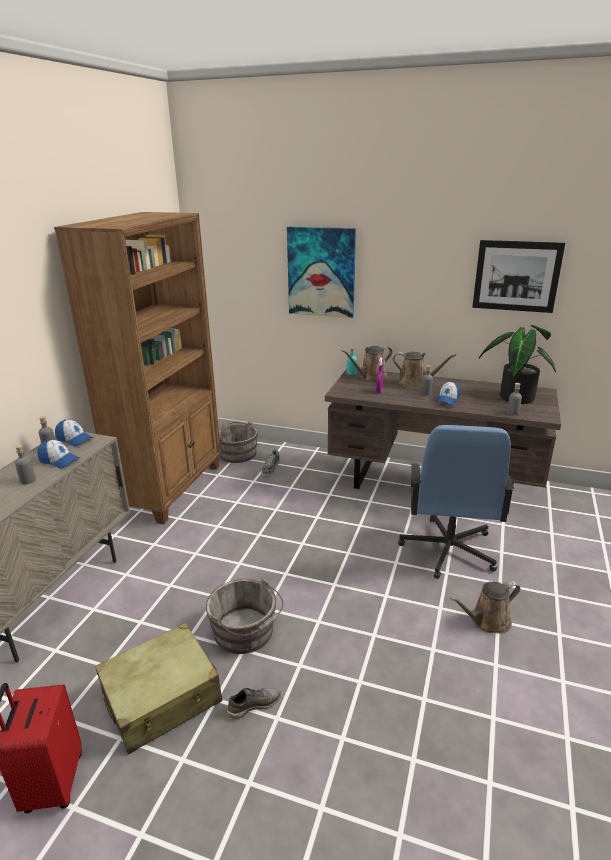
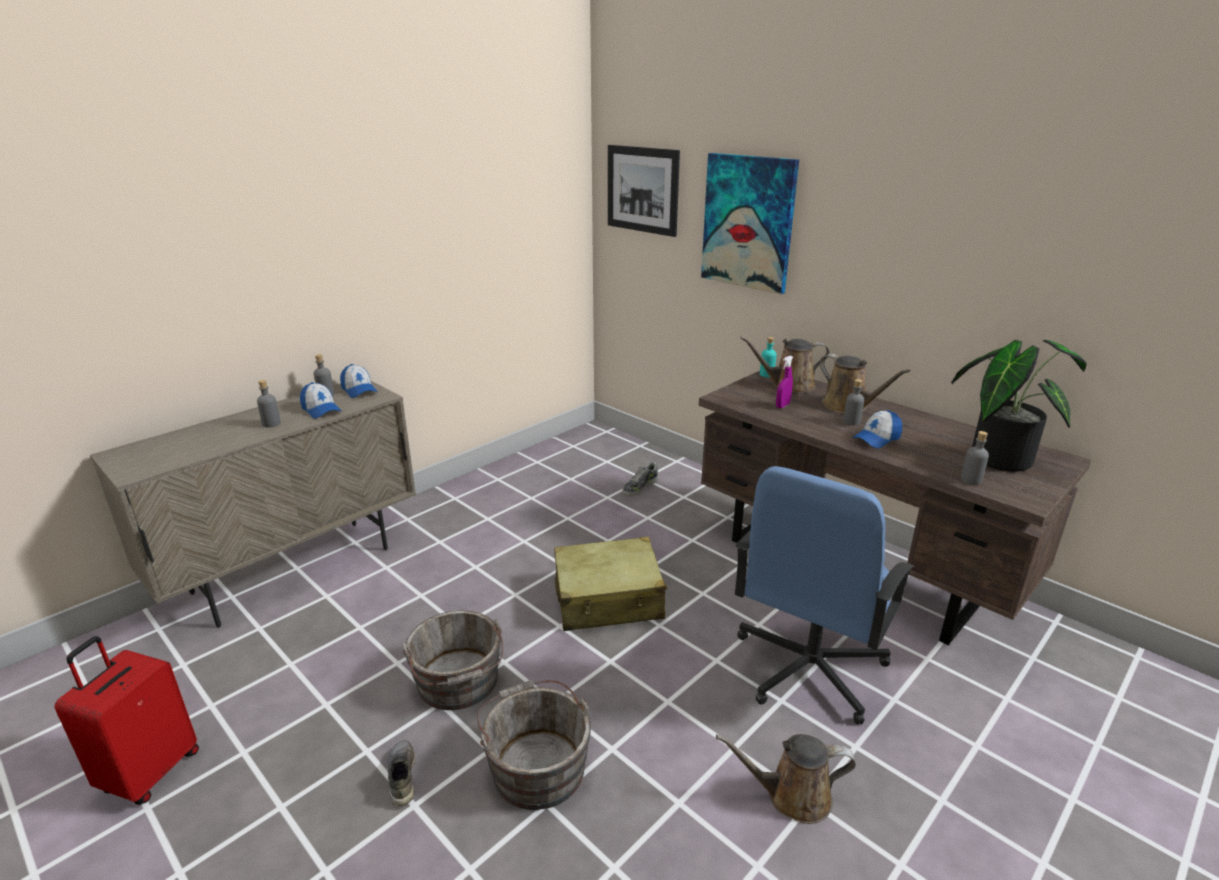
camera: 25 degrees right, 0 degrees up
brown bookcase [54,212,221,524] -> none
beige suitcase [95,622,223,755] -> beige suitcase moved to [554,537,668,631]
grey bucket [218,422,258,463] -> grey bucket moved to [477,680,591,810]
grey shoe [227,688,281,719] -> grey shoe turned 105 degrees counterclockwise [387,740,415,806]
picture [472,240,565,313] -> picture moved to [608,145,680,237]

